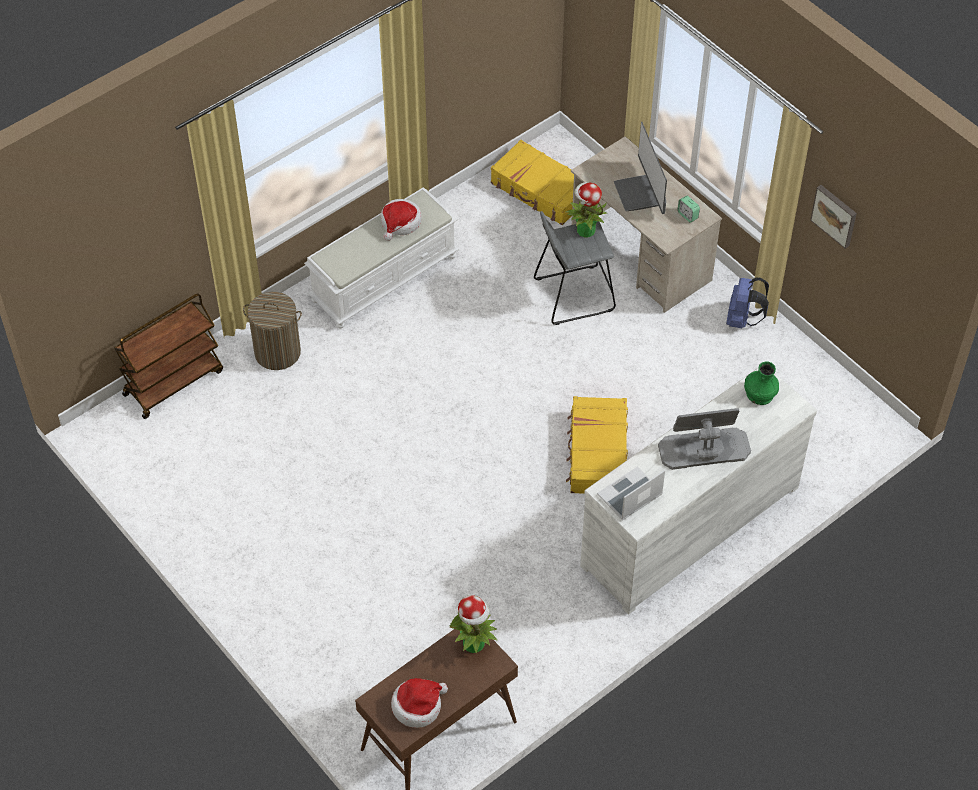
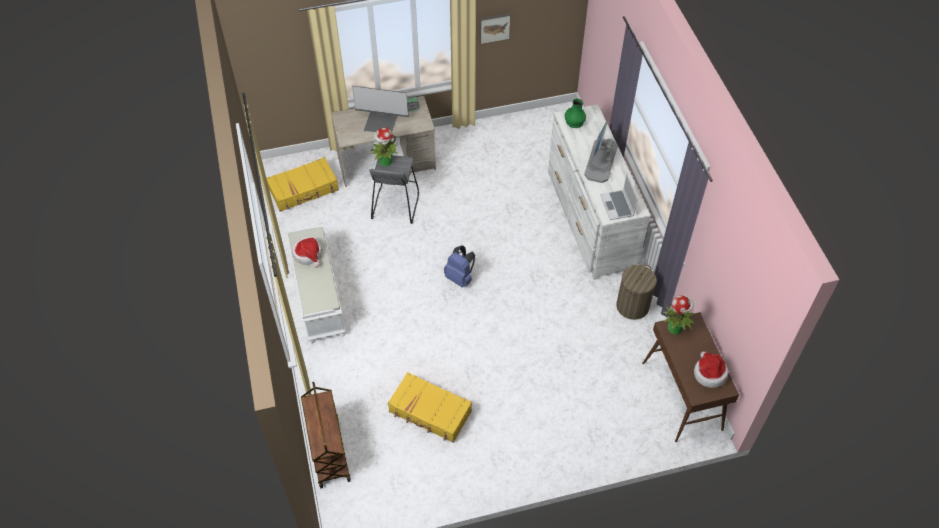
camera: 65 degrees left, 0 degrees up
laundry basket [243,292,302,370] -> laundry basket moved to [616,265,657,320]
yellow suitcase [566,396,628,494] -> yellow suitcase moved to [388,372,472,443]
blue backpack [726,278,769,328] -> blue backpack moved to [444,245,475,288]

